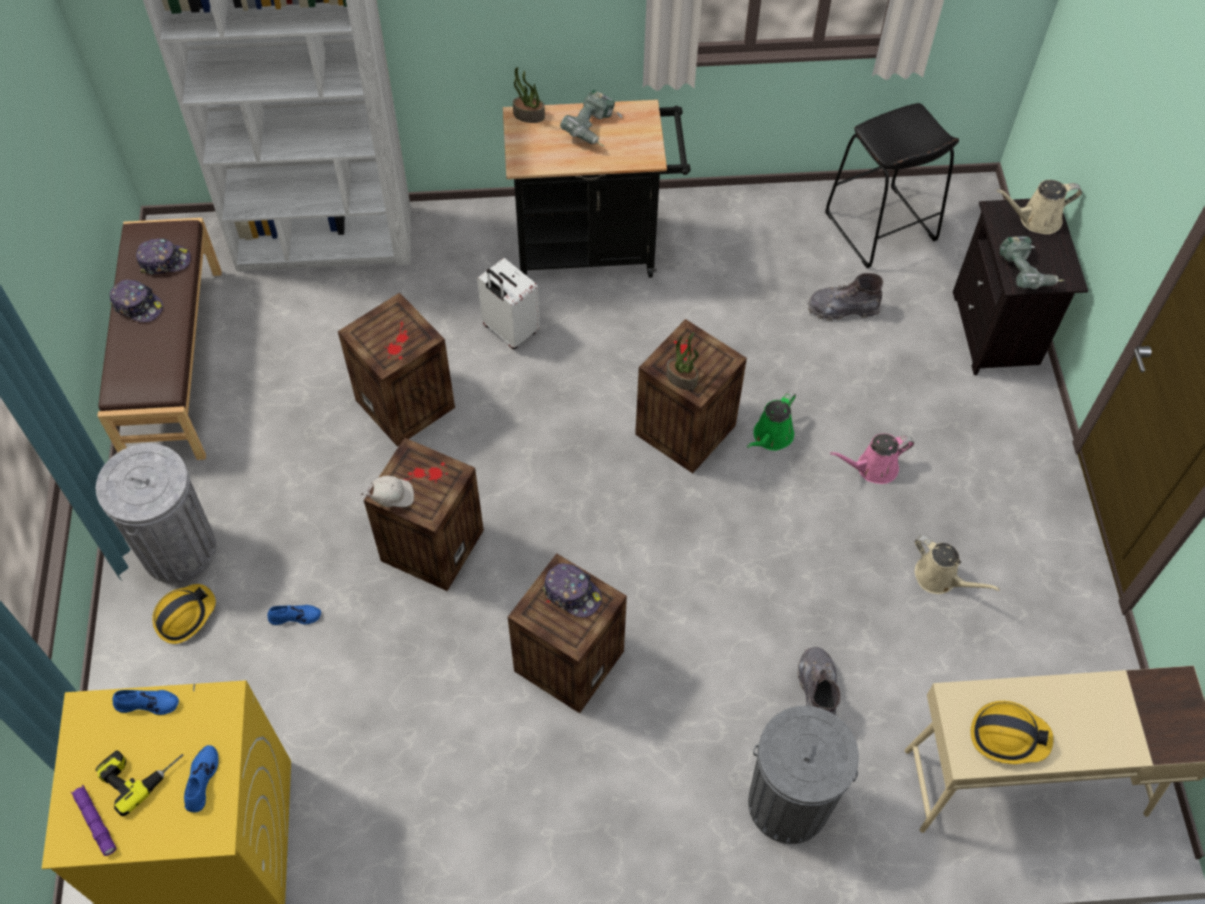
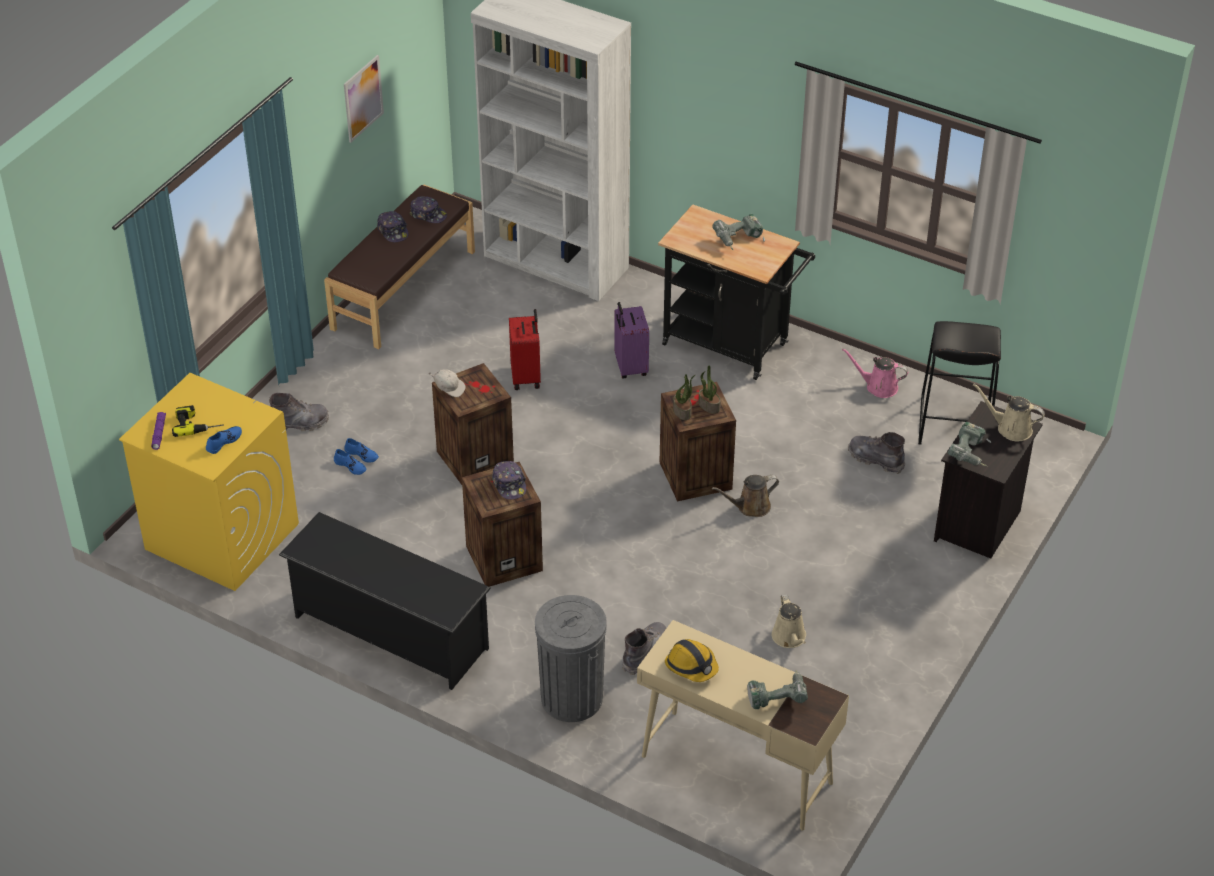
camera: 35 degrees right, 15 degrees down
grey trash can [96,443,216,584] -> none
blue shoe [112,690,179,715] -> blue shoe moved to [334,449,367,475]
hard hat [152,584,216,644] -> grey boot [269,393,329,431]
crate [338,293,455,447] -> red suitcase [509,309,541,390]
white suitcase [477,258,540,349] -> purple suitcase [614,302,649,378]
potted plant [513,67,545,123] -> potted plant moved to [699,366,721,414]
green watering can [747,391,796,451] -> brown watering can [712,475,779,517]
pink watering can [830,433,914,484] -> pink watering can moved to [842,348,908,398]
none -> black shoe rack [279,512,491,690]
none -> picture [344,55,384,143]
none -> power drill [747,670,808,709]

